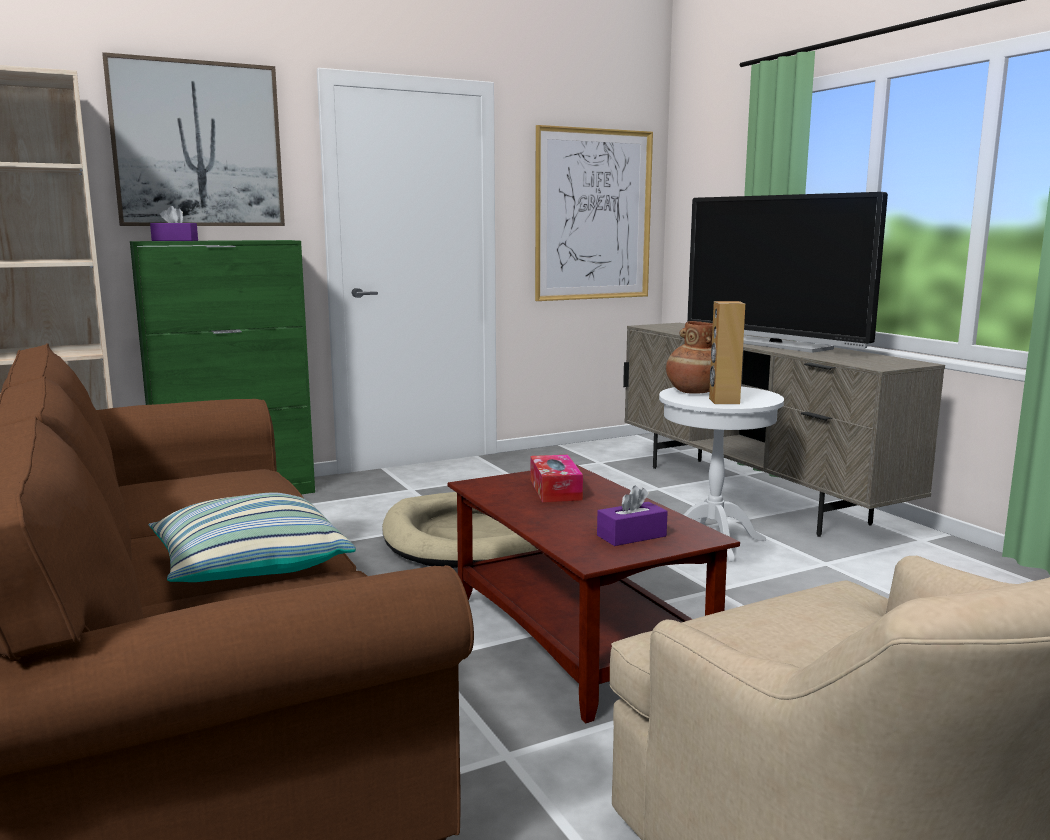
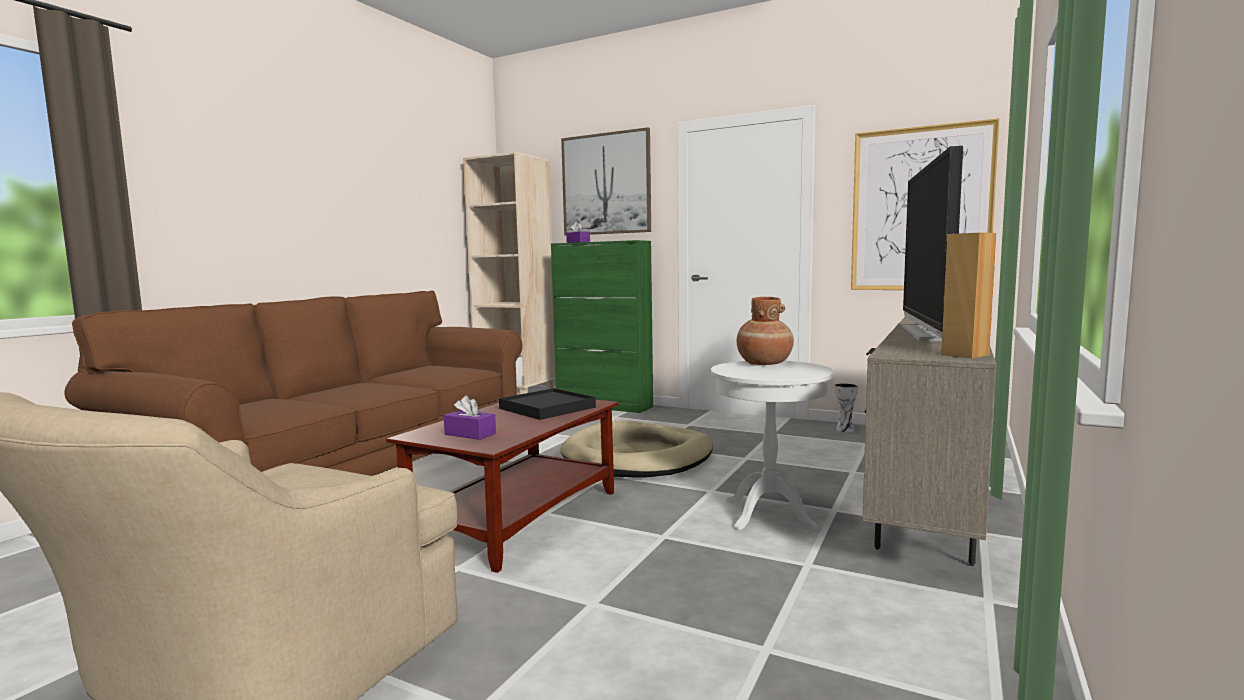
camera: 55 degrees right, 5 degrees down
pillow [148,493,356,582] -> none
tissue box [530,455,583,502] -> black tray [499,388,596,420]
brown speaker [709,301,745,404] -> brown speaker moved to [941,233,996,358]
none -> vase [835,383,858,432]

